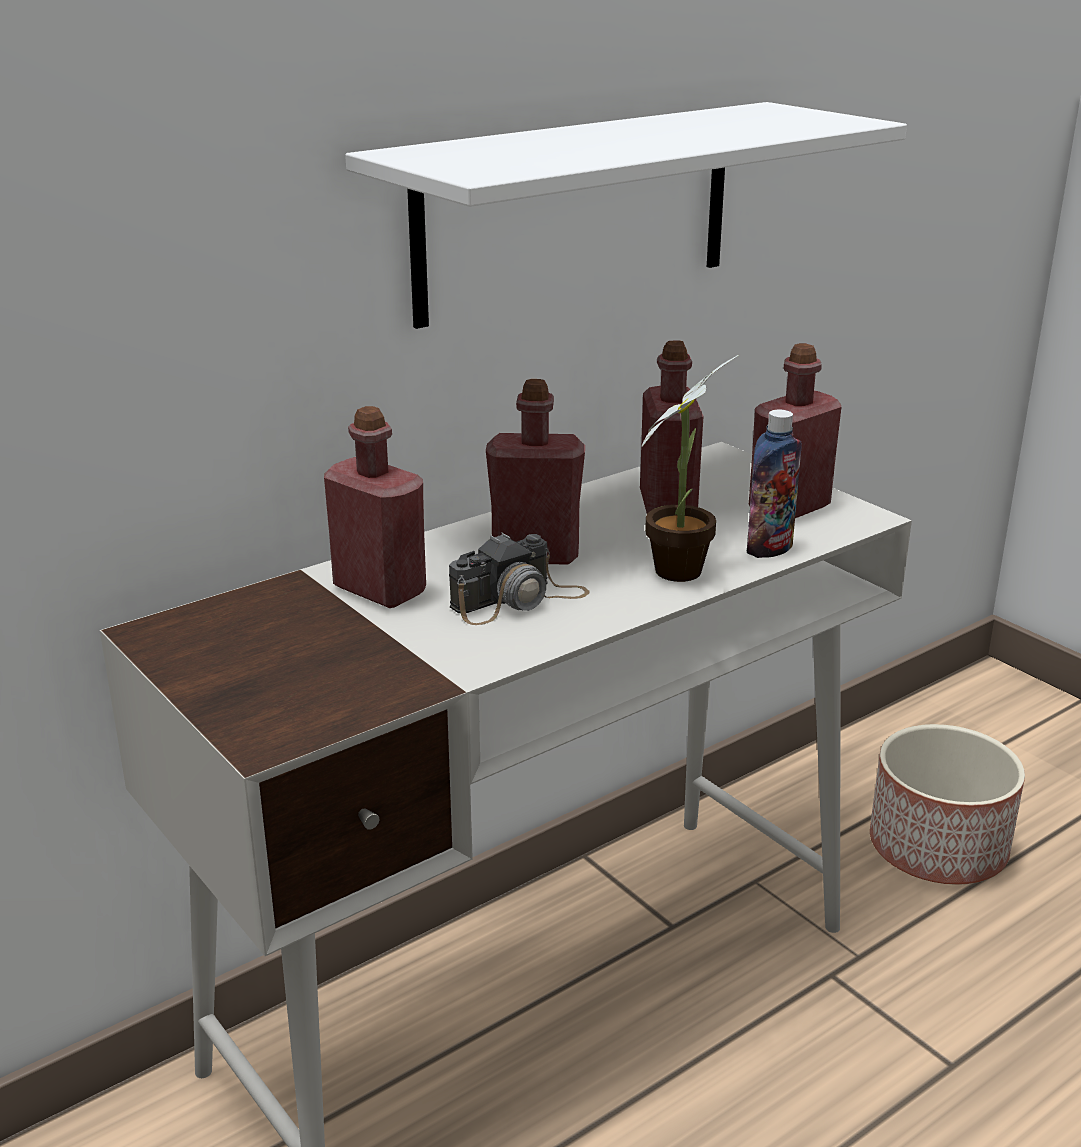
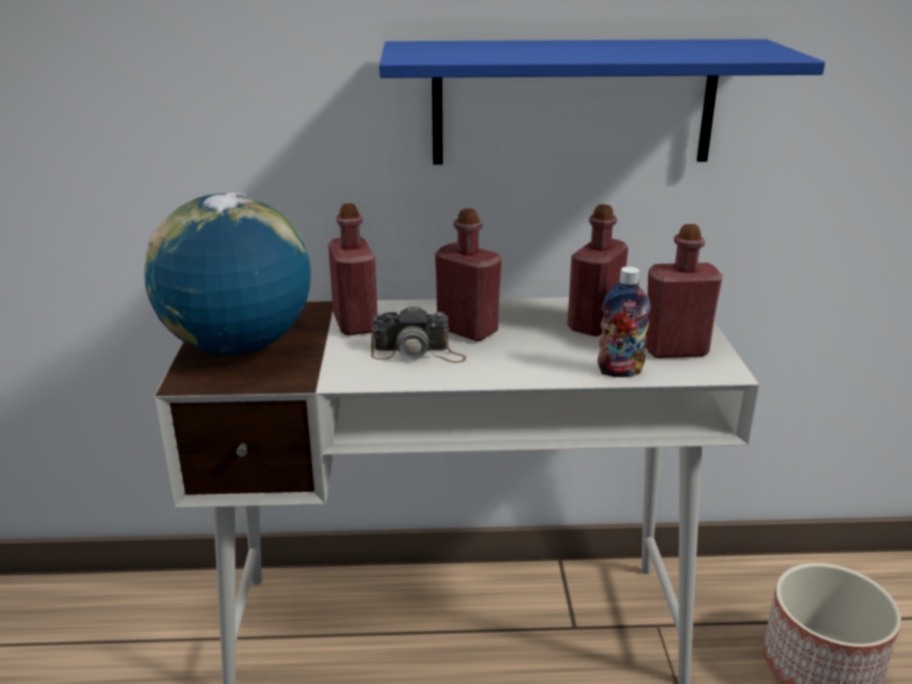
camera: 35 degrees right, 0 degrees up
white shelf [345,102,907,329] -> blue shelf [379,39,825,165]
potted plant [642,355,739,582] -> none
none -> globe [144,193,311,355]

